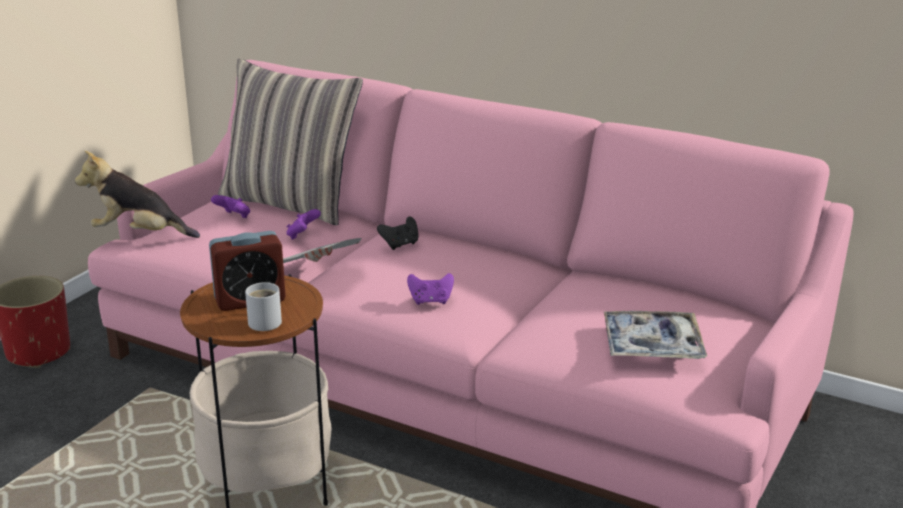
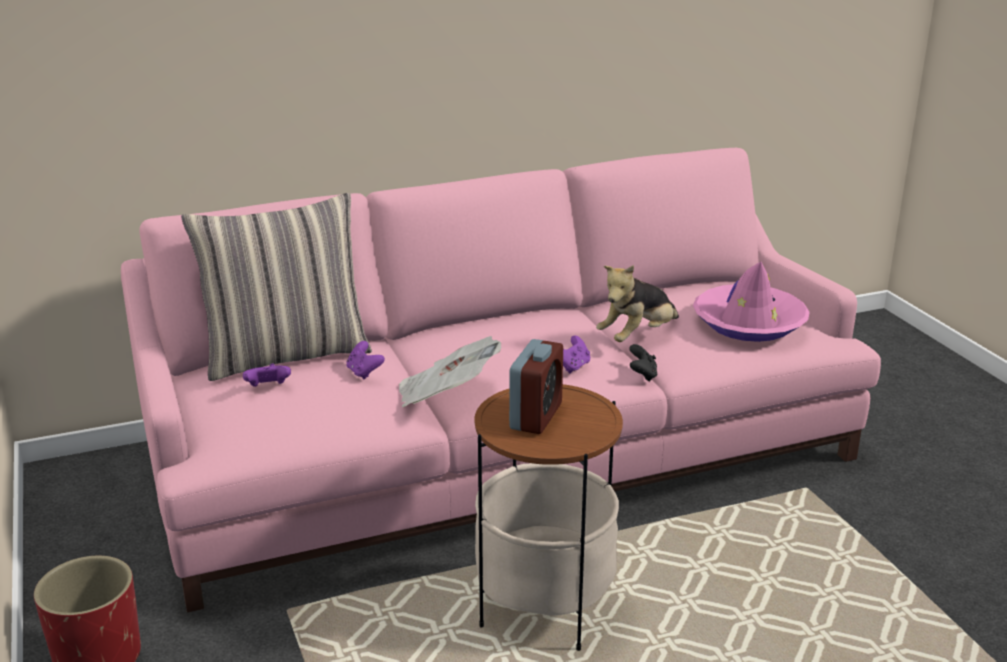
camera: 50 degrees left, 0 degrees up
plush toy [75,151,200,238] -> plush toy moved to [596,265,679,342]
white mug [245,282,282,331] -> none
black game controller [377,217,419,250] -> black game controller moved to [629,344,657,382]
tray [604,311,707,359] -> pink hat [693,262,810,342]

